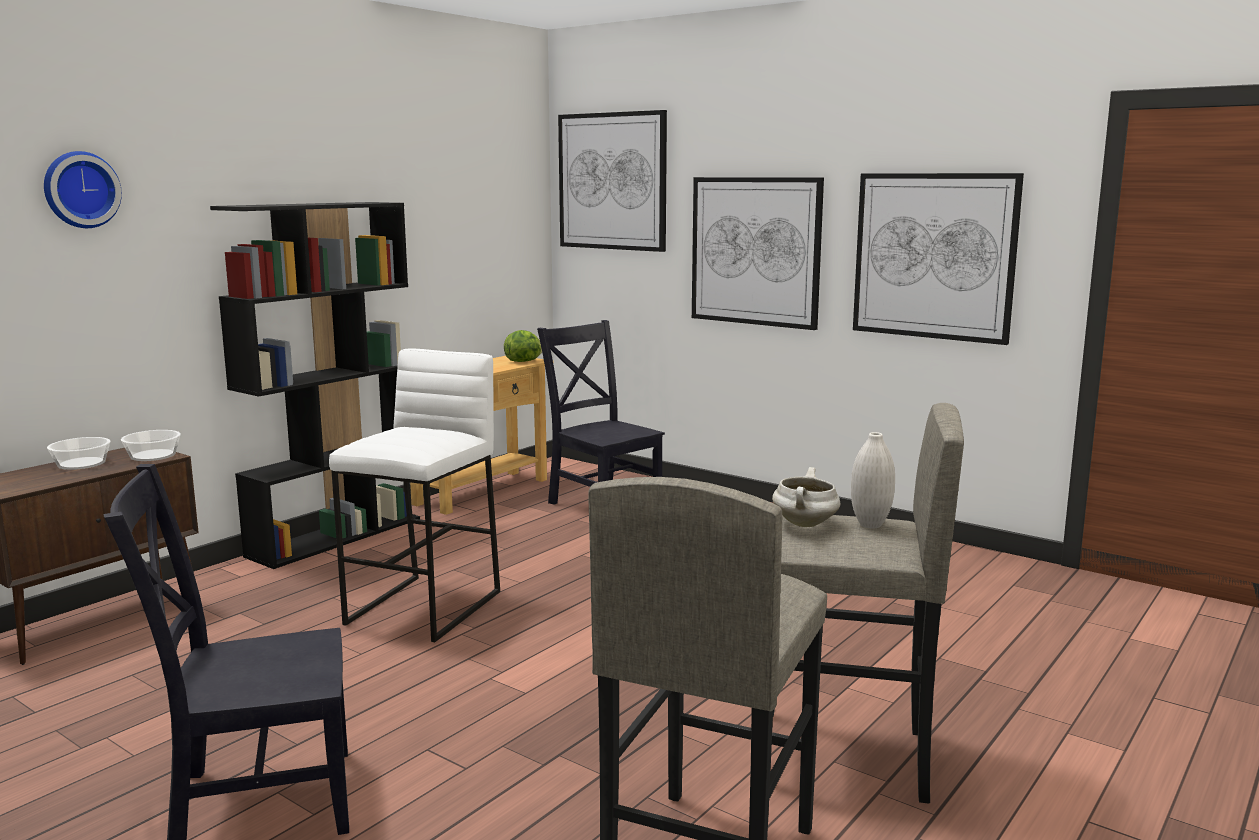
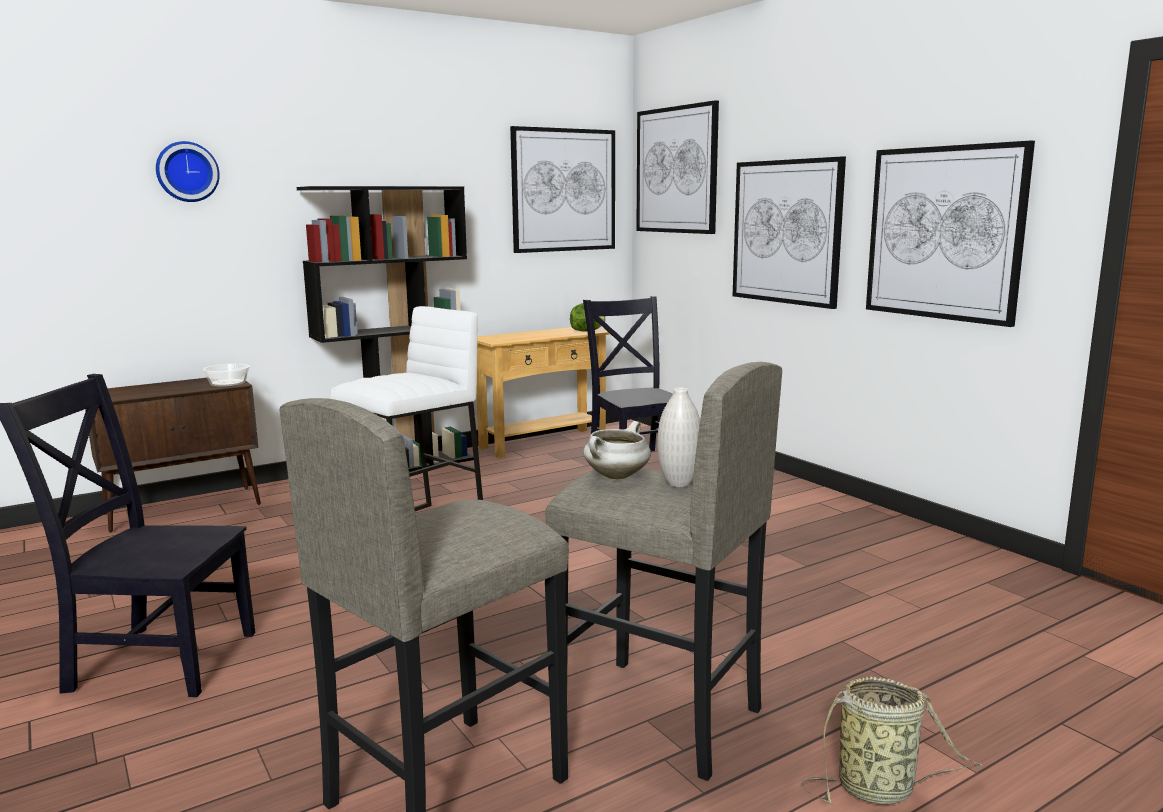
camera: 20 degrees right, 0 degrees up
bowl [47,437,110,470] -> none
none -> picture [510,126,615,253]
none -> basket [801,676,984,805]

